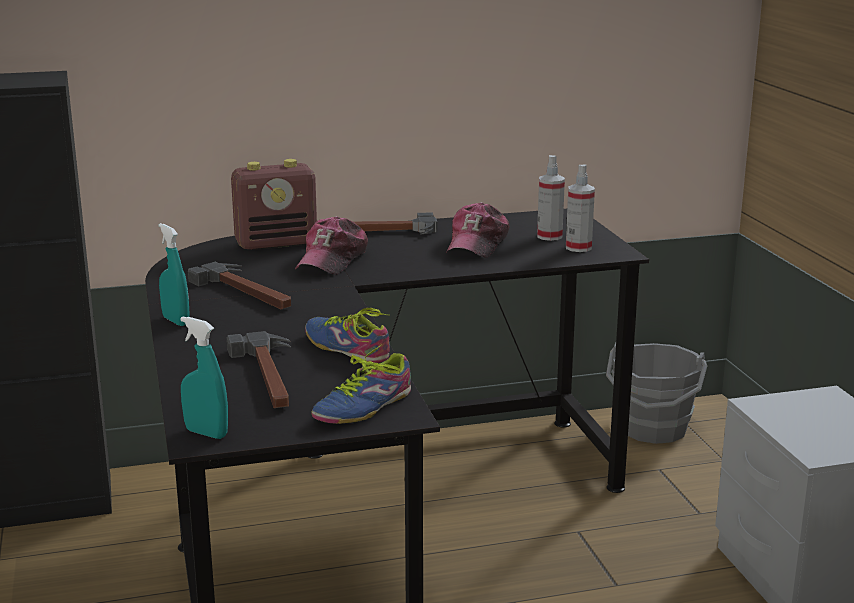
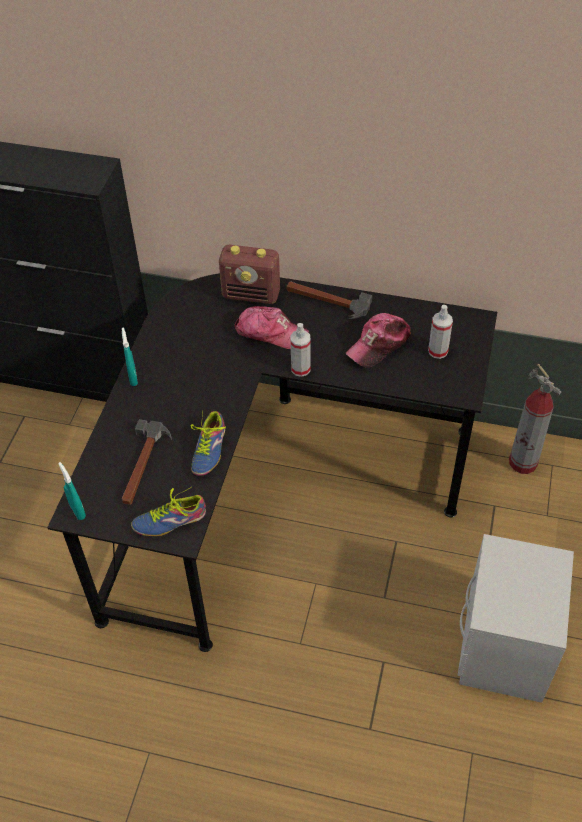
camera: 30 degrees right, 30 degrees up
hammer [188,262,291,310] -> none
cap [295,216,368,275] -> cap turned 120 degrees counterclockwise [235,306,309,349]
shoe [305,308,390,363] -> shoe turned 150 degrees counterclockwise [191,410,226,476]
spray bottle [566,165,595,252] -> spray bottle moved to [290,323,311,377]
grey bucket [606,343,707,444] -> fire extinguisher [509,364,561,474]

